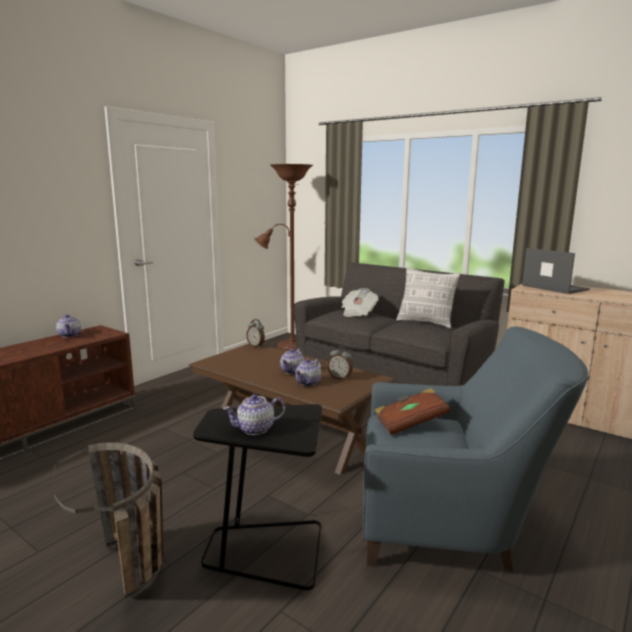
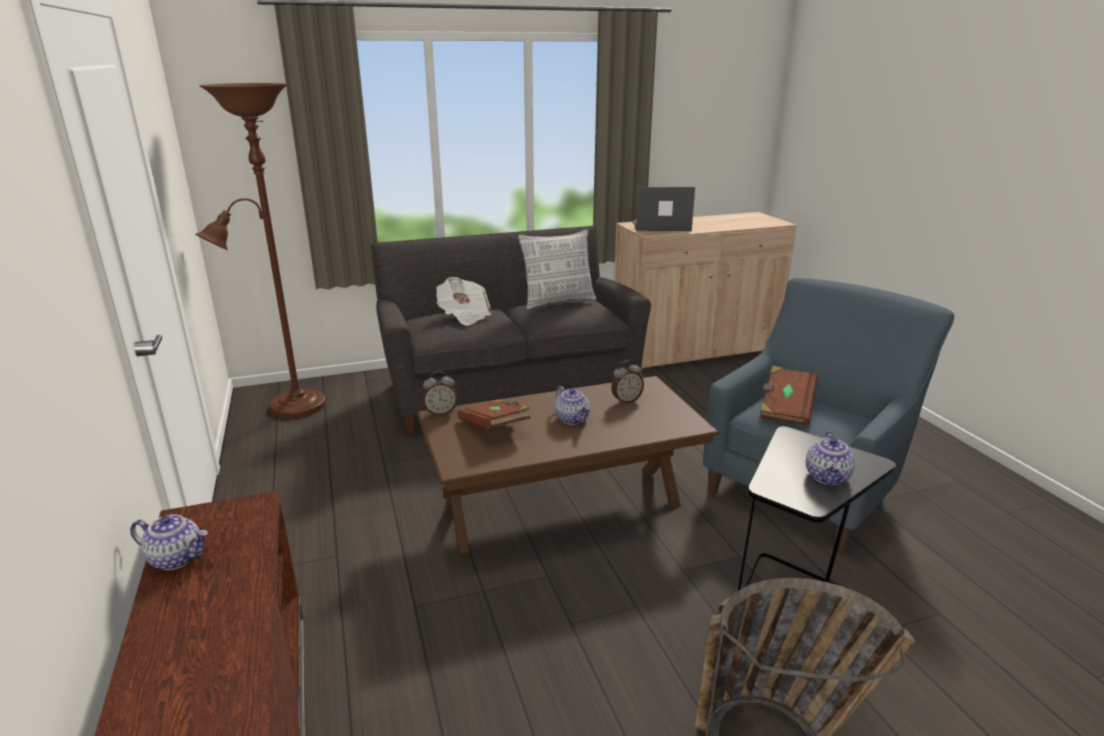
camera: 55 degrees left, 10 degrees up
teapot [295,359,321,386] -> none
none -> brown book [458,399,530,429]

